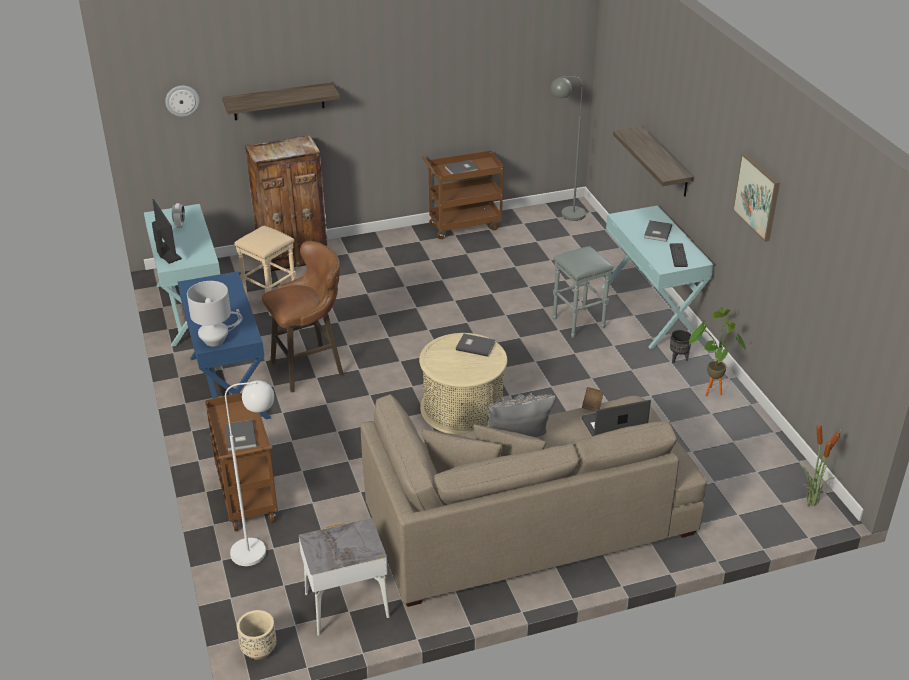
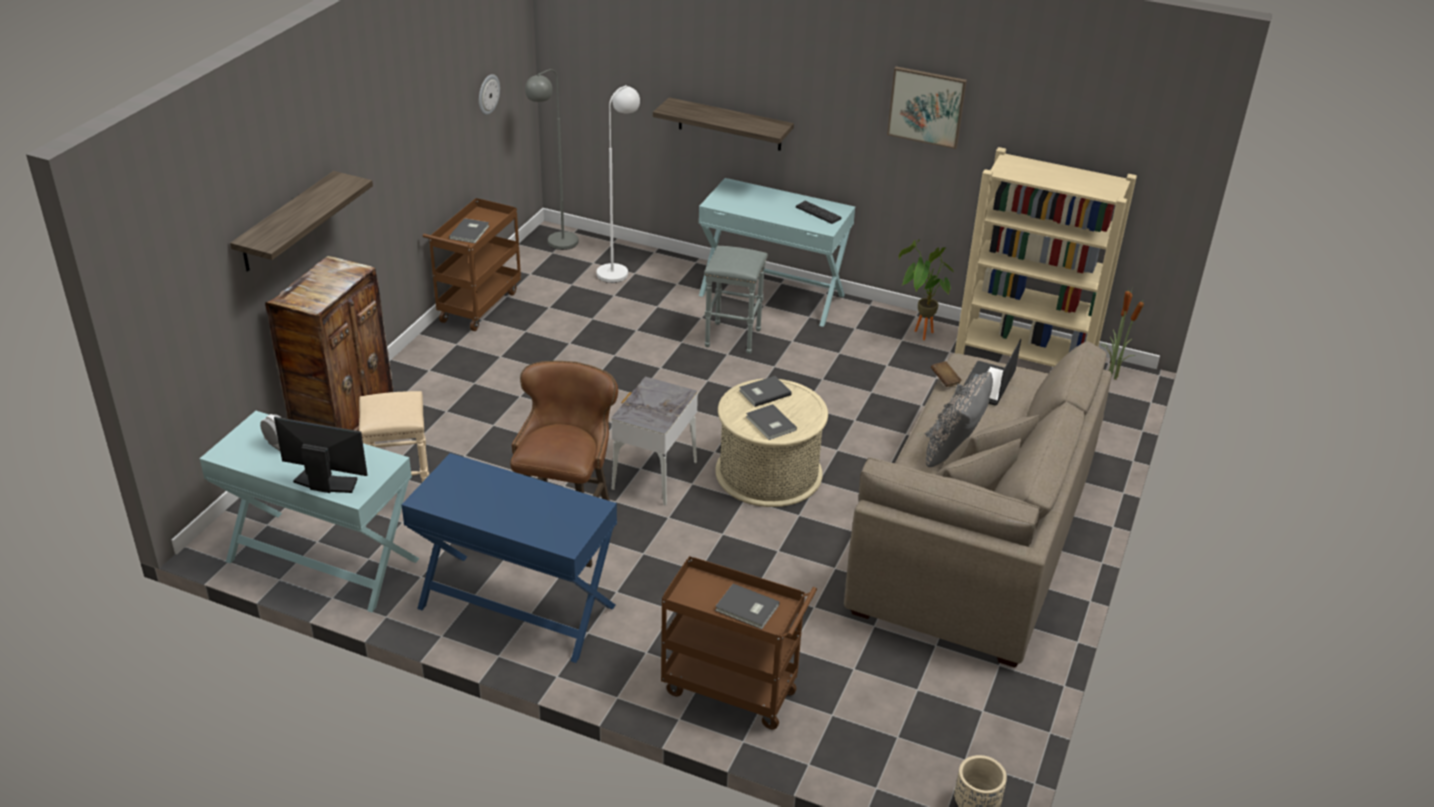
camera: 50 degrees left, 0 degrees up
wall clock [165,86,200,117] -> wall clock moved to [479,74,500,115]
white table lamp [187,281,243,347] -> none
white floor lamp [225,380,274,566] -> white floor lamp moved to [597,85,640,283]
side table [299,518,390,636] -> side table moved to [611,377,698,506]
grey book [644,220,672,242] -> grey book moved to [746,404,797,440]
black planter [670,330,691,364] -> none
none -> beige bookcase [955,147,1137,367]

